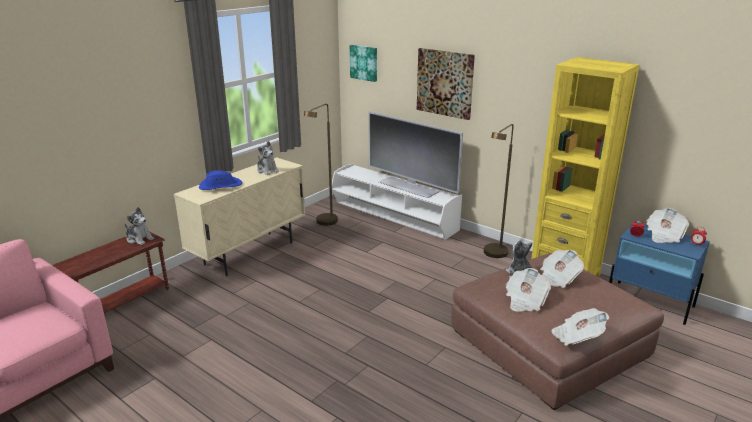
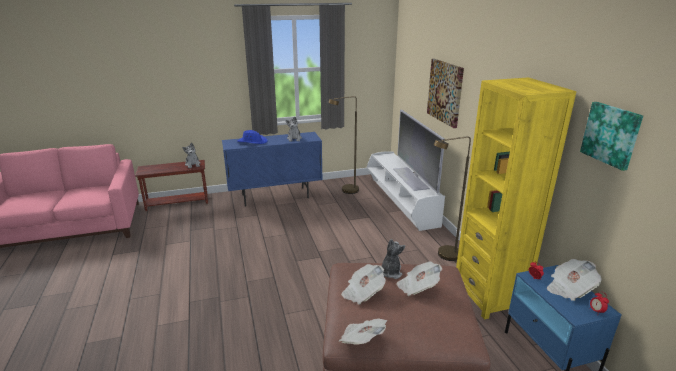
camera: 35 degrees right, 0 degrees up
beige cabinet [174,157,305,277] -> blue cabinet [222,132,323,207]
picture [350,45,377,82] -> picture moved to [580,102,643,171]

